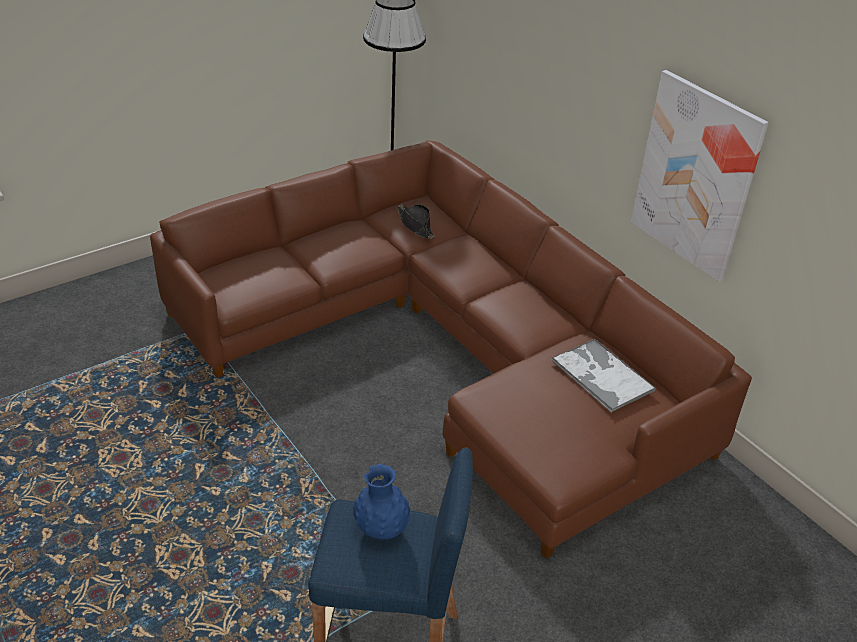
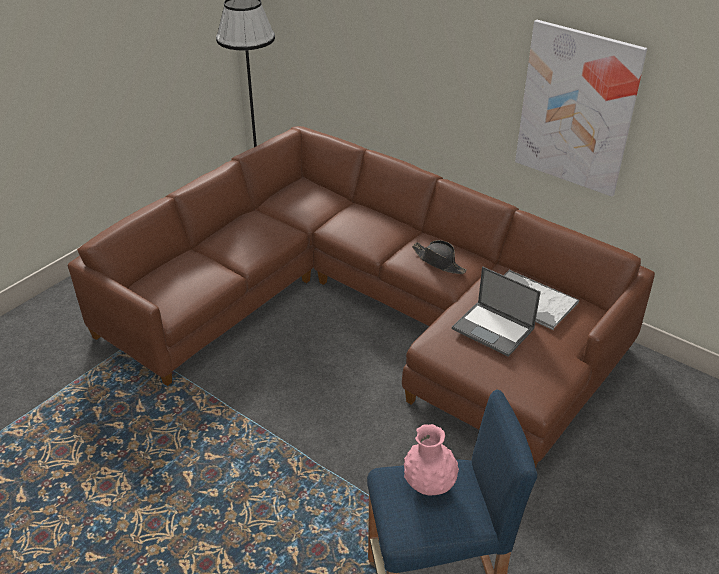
camera: 15 degrees left, 0 degrees up
blue vase [353,464,410,540] -> pink vase [404,424,459,495]
black hat [397,204,435,239] -> black hat moved to [412,240,467,274]
none -> laptop [452,267,541,357]

